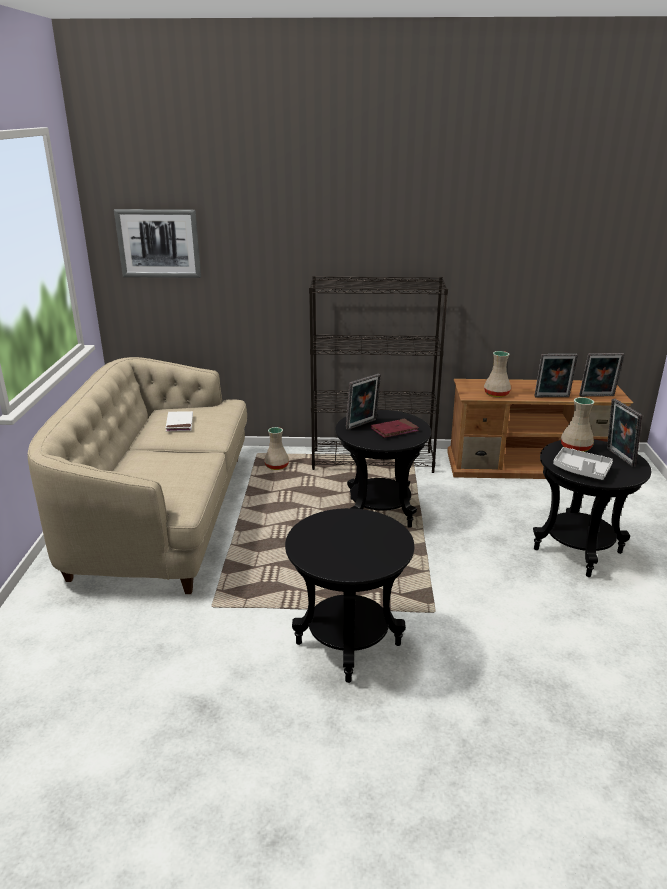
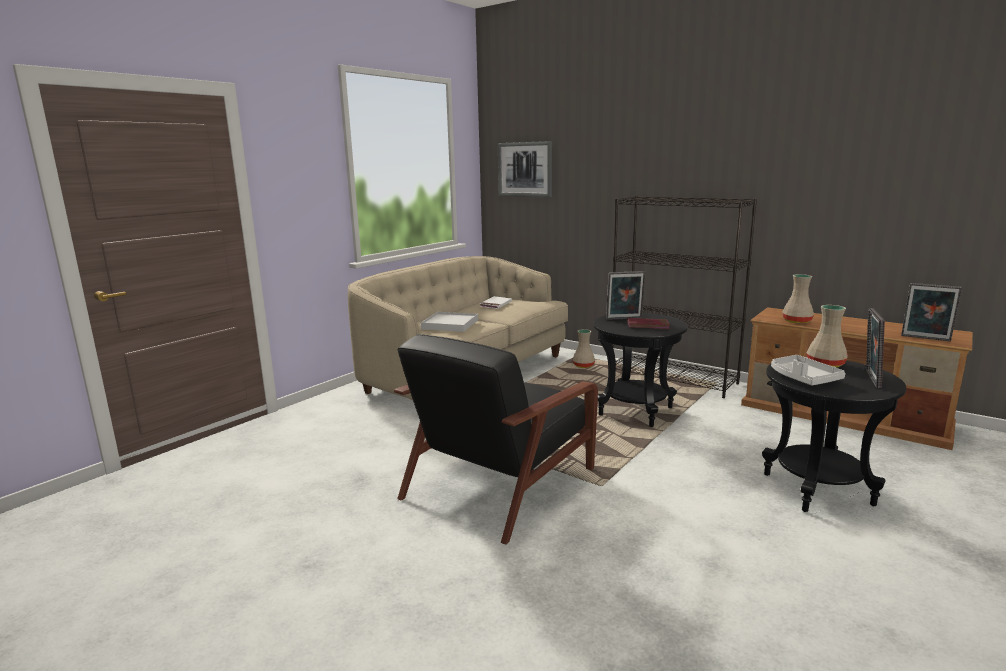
camera: 35 degrees right, 10 degrees down
black side table [285,508,414,683] -> black armchair [394,334,598,545]
picture frame [534,354,578,397] -> none
none -> white tray [421,312,478,332]

